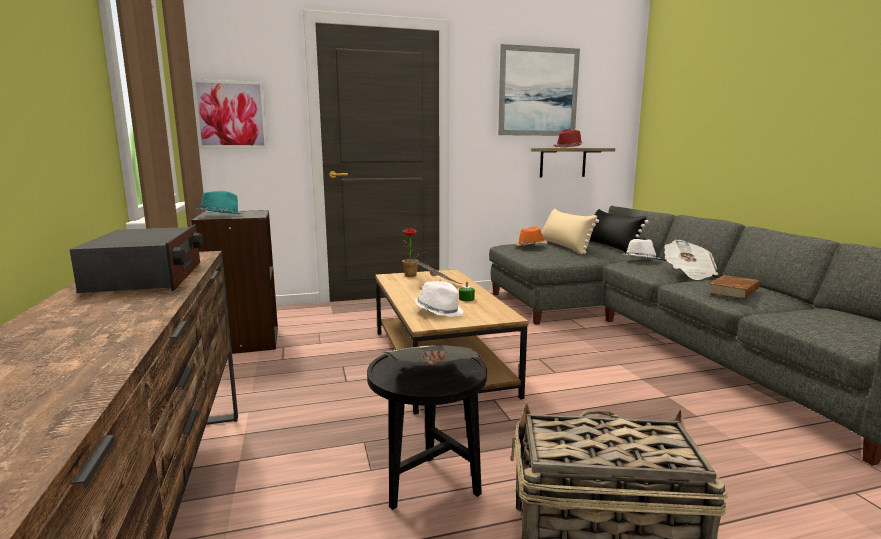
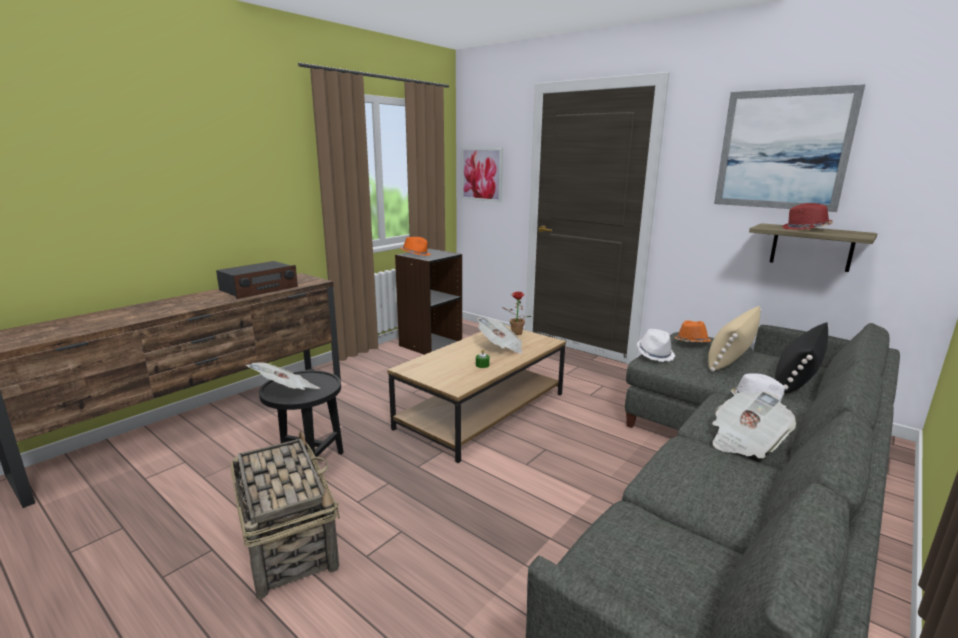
camera: 55 degrees right, 5 degrees up
turquoise hat [196,191,243,214] -> orange hat [400,237,431,256]
white hat [414,281,464,317] -> white hat moved to [637,329,676,362]
brown book [708,275,760,299] -> none

